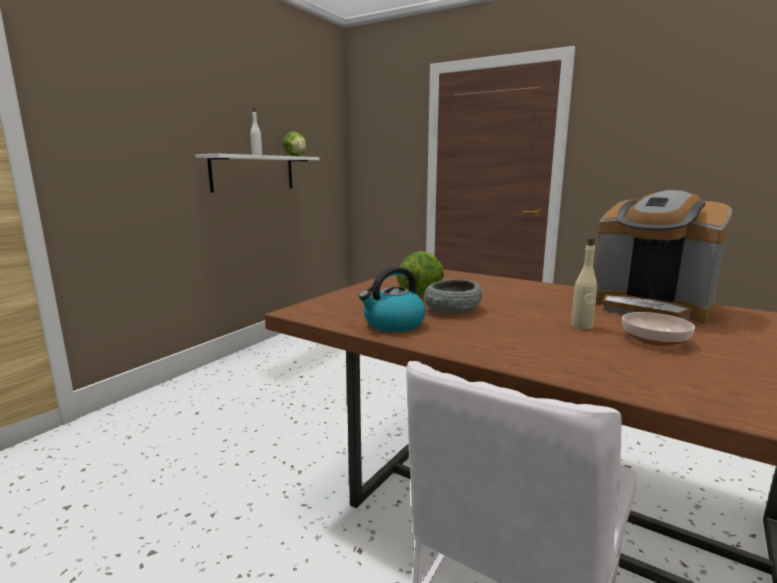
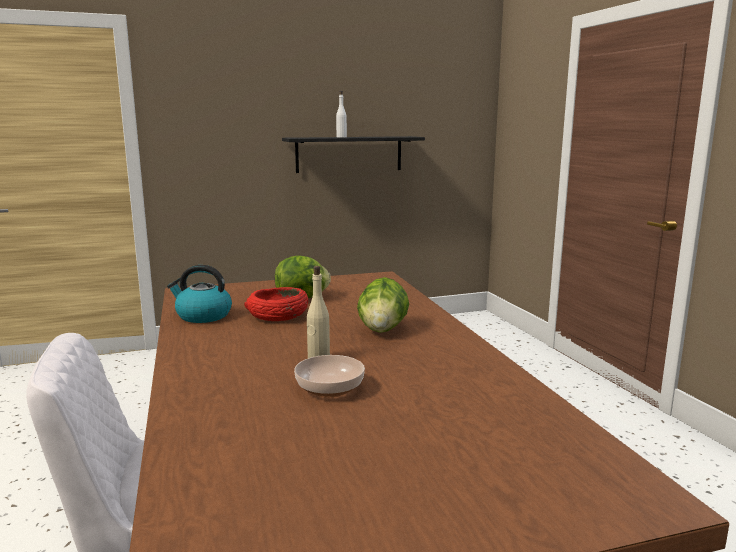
camera: 40 degrees right, 0 degrees up
white shelf [195,154,320,192] -> black shelf [282,136,425,173]
lettuce [283,131,307,156] -> lettuce moved to [357,277,409,333]
grey bowl [425,279,483,314] -> red bowl [244,287,308,321]
coffee machine [594,190,732,324] -> none

